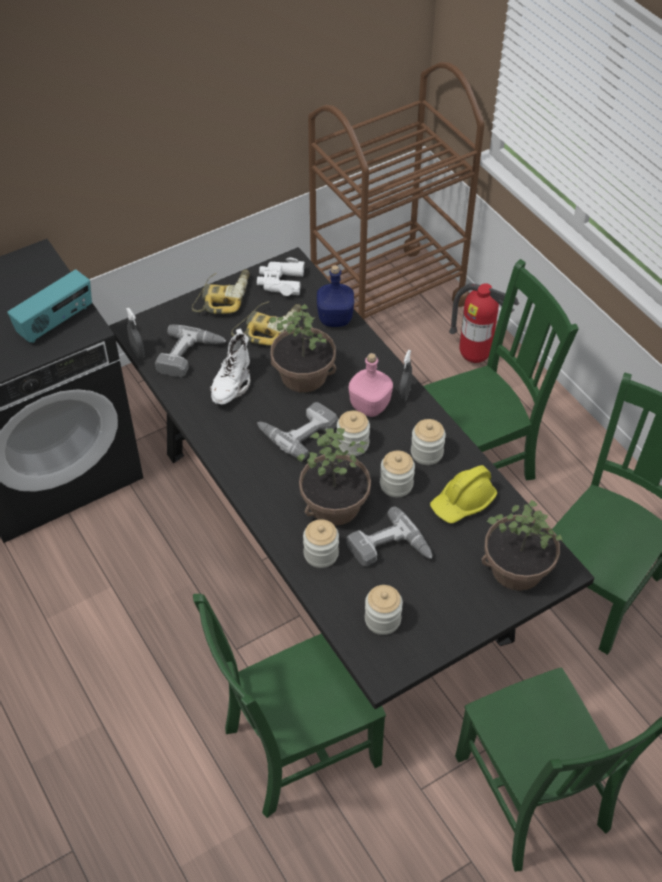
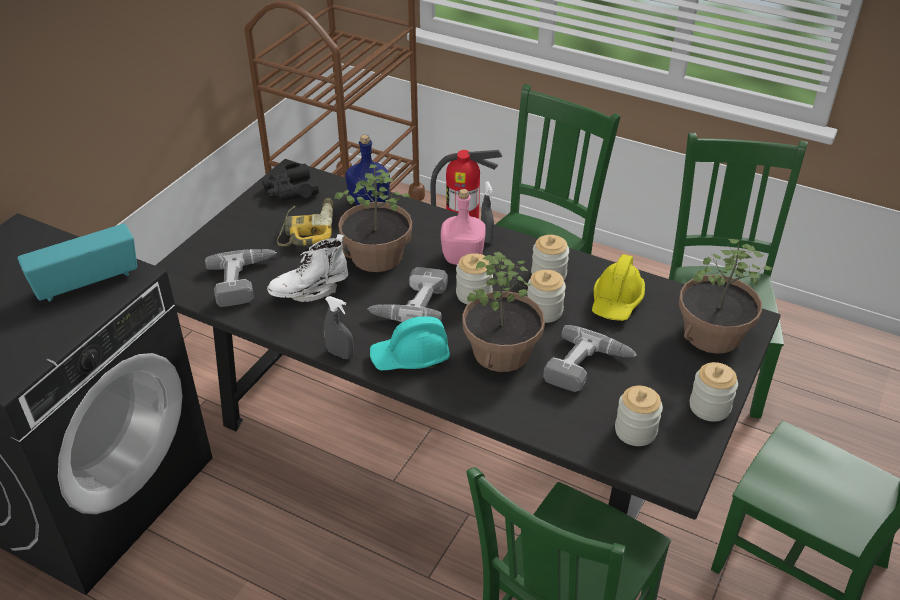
camera: 30 degrees left, 10 degrees down
radio [8,269,92,343] -> radio turned 135 degrees counterclockwise [17,224,137,302]
grey spray bottle [126,308,145,358] -> grey spray bottle moved to [324,296,353,359]
power drill [192,270,250,314] -> none
white boot [210,329,251,404] -> white boot turned 75 degrees clockwise [267,234,348,302]
white binoculars [257,258,305,296] -> black binoculars [263,162,319,201]
jar [303,519,339,568] -> jar moved to [690,362,738,422]
none -> turquoise hard hat [370,316,450,370]

